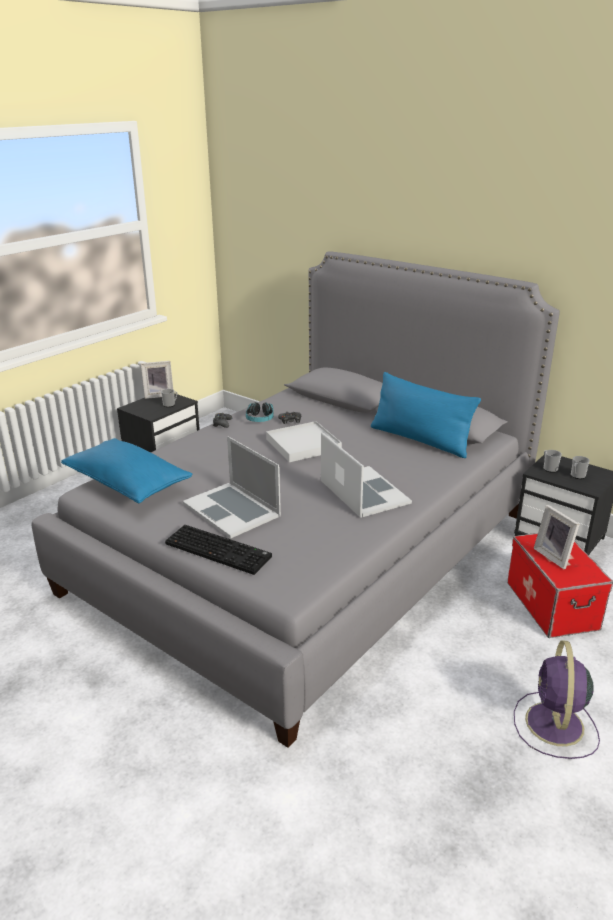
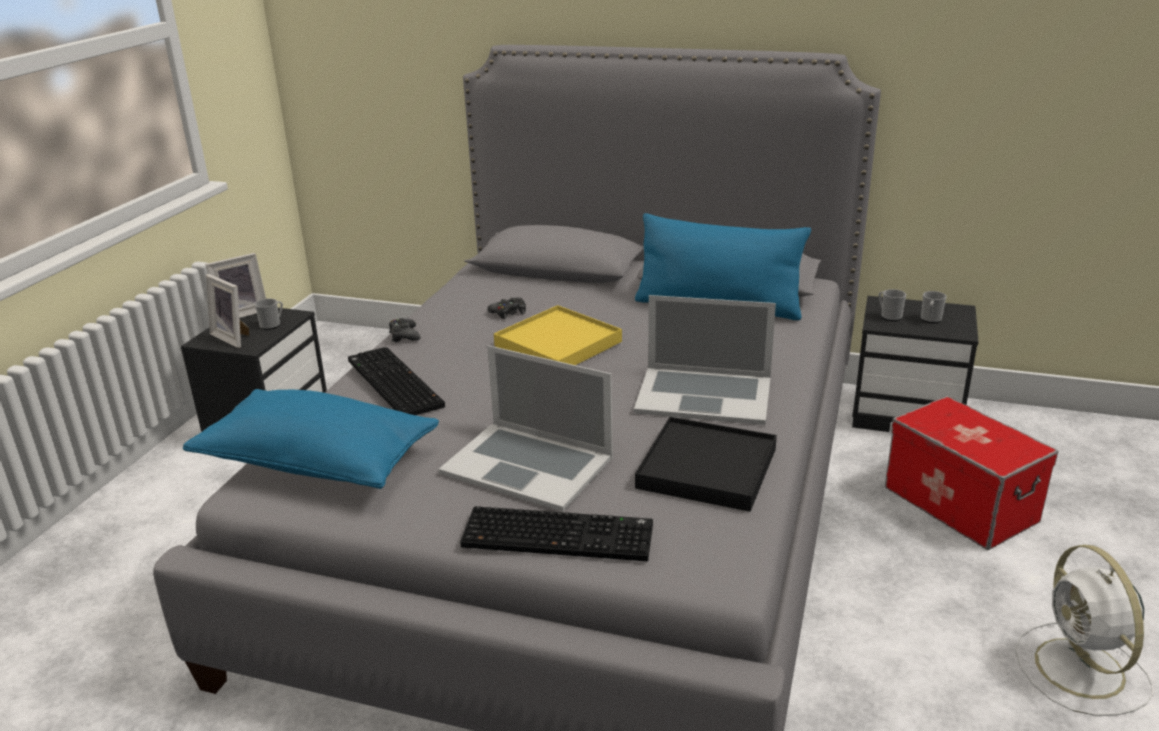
camera: 20 degrees left, 0 degrees up
headphones [246,402,274,422] -> none
white tray [266,421,342,462] -> yellow tray [494,305,622,365]
laptop [321,432,412,518] -> laptop turned 150 degrees clockwise [634,295,776,425]
purple fan [514,640,600,759] -> white fan [1015,545,1153,716]
picture frame [534,505,580,569] -> picture frame moved to [206,274,249,348]
none -> keyboard [348,347,445,415]
none -> black tray [635,417,777,512]

